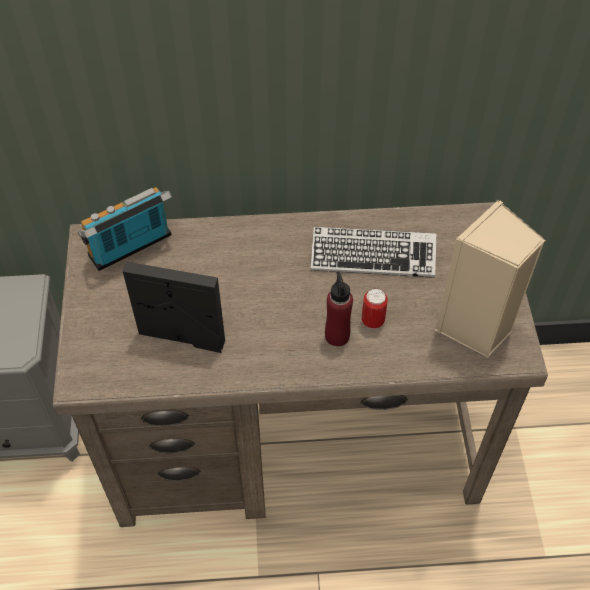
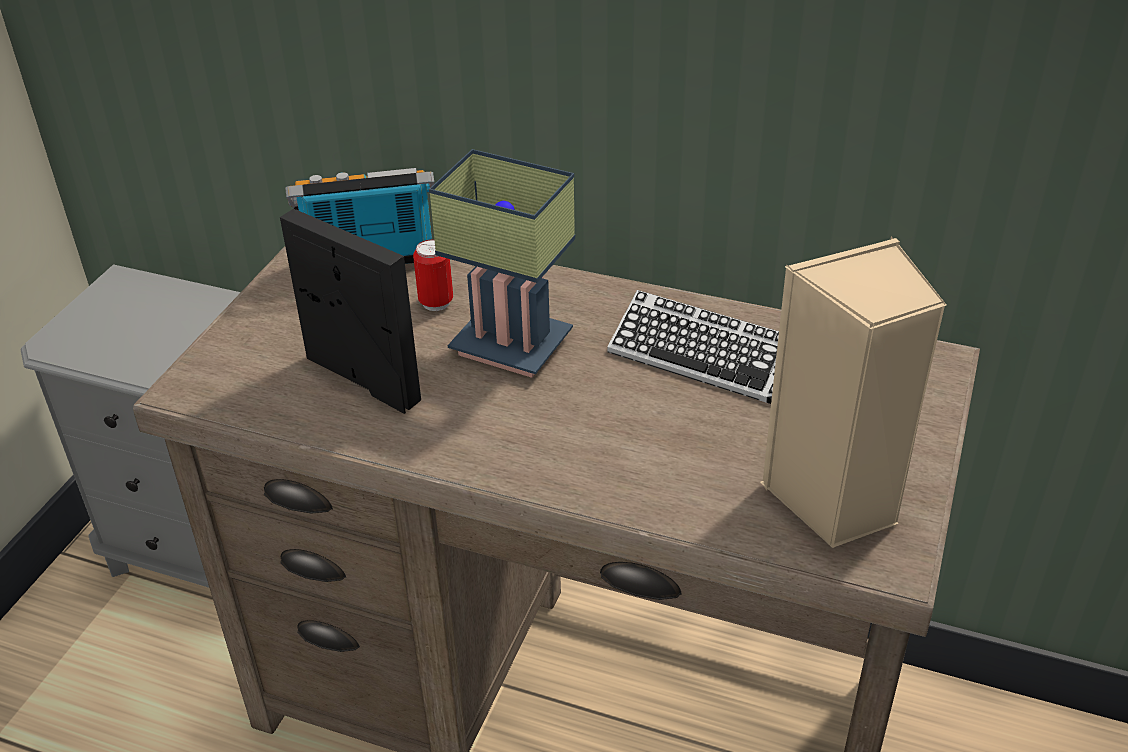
camera: 25 degrees right, 15 degrees down
red bottle [325,272,353,346] -> none
can [362,288,388,329] -> can moved to [413,239,453,311]
none -> table lamp [429,149,575,378]

